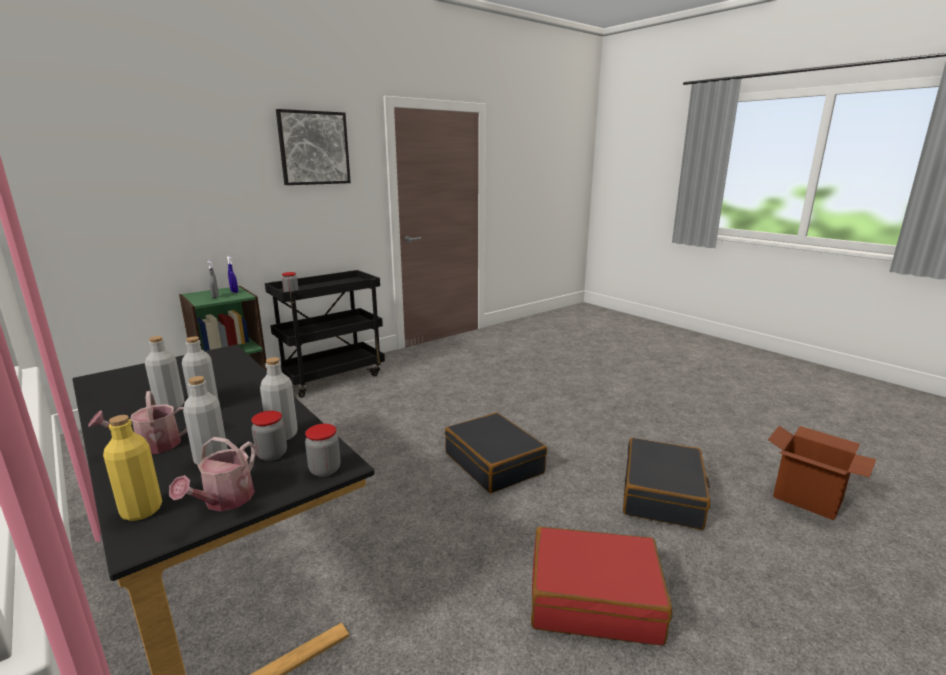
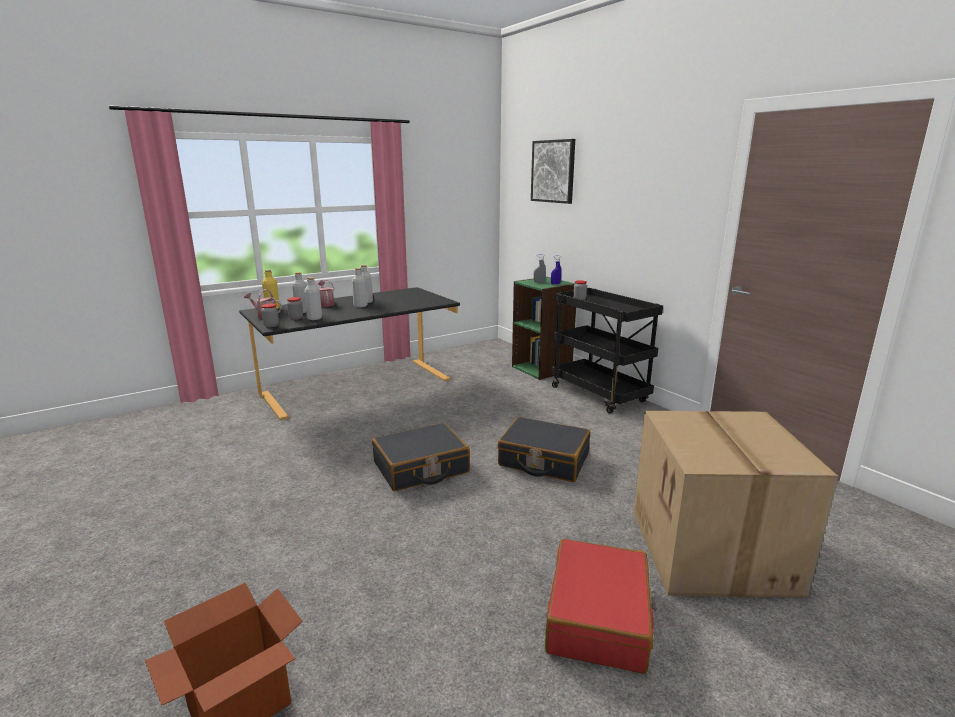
camera: 95 degrees right, 0 degrees up
picture [276,109,351,185] -> picture moved to [531,139,575,204]
red suitcase [531,527,672,645] -> red suitcase moved to [545,539,656,674]
black suitcase [623,438,710,530] -> black suitcase moved to [497,417,590,482]
none -> cardboard box [634,411,838,598]

